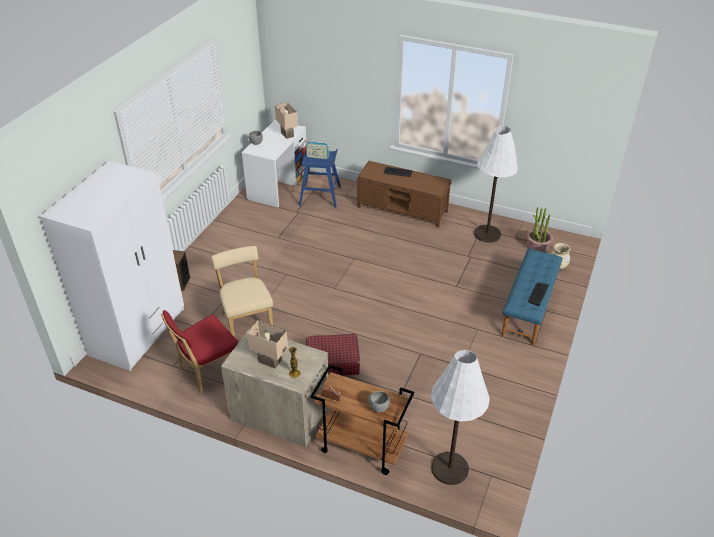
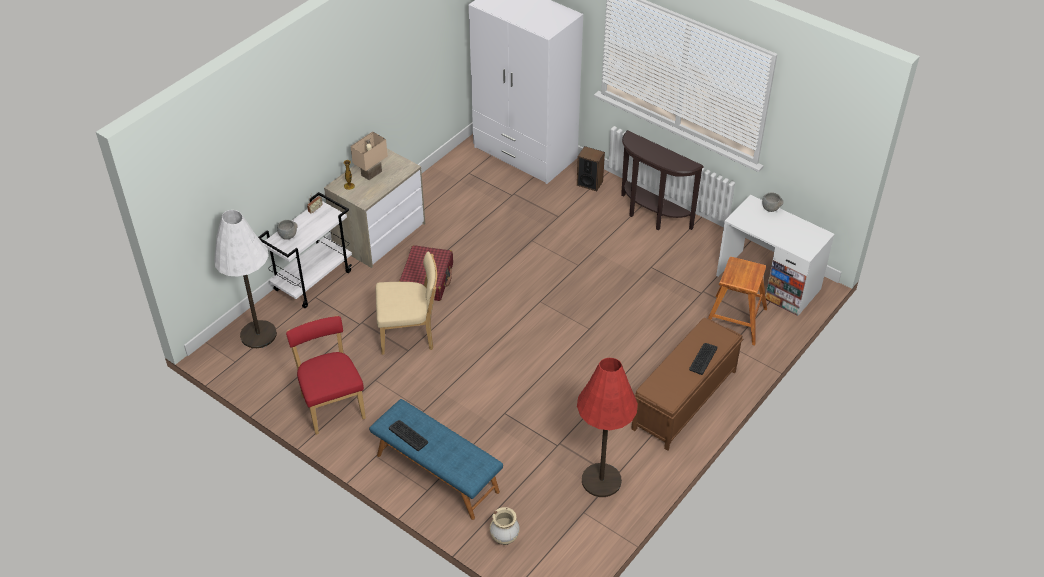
camera: 105 degrees right, 5 degrees up
red chair [161,310,238,394] -> red chair moved to [286,316,366,435]
beige chair [212,246,273,337] -> beige chair moved to [376,251,437,355]
beige table lamp [275,102,298,139] -> none
blue stool [299,149,341,208] -> brown stool [708,257,767,345]
radio [306,139,330,159] -> none
brown cart [310,365,414,475] -> white cart [258,192,352,308]
white floor lamp [474,126,518,243] -> red floor lamp [577,358,638,497]
potted plant [526,207,553,252] -> none
none -> brown console table [621,130,704,230]

